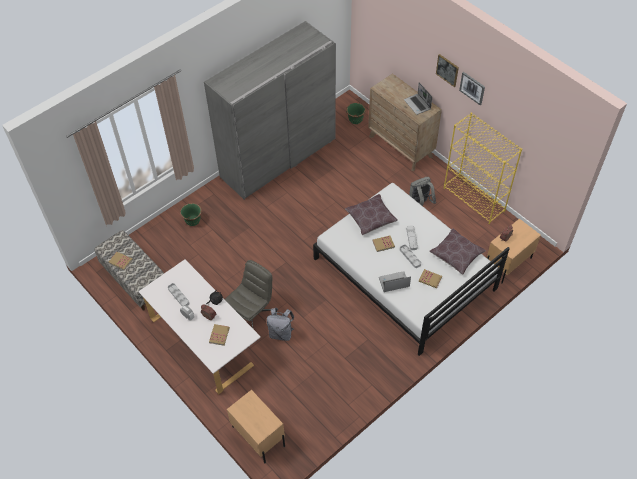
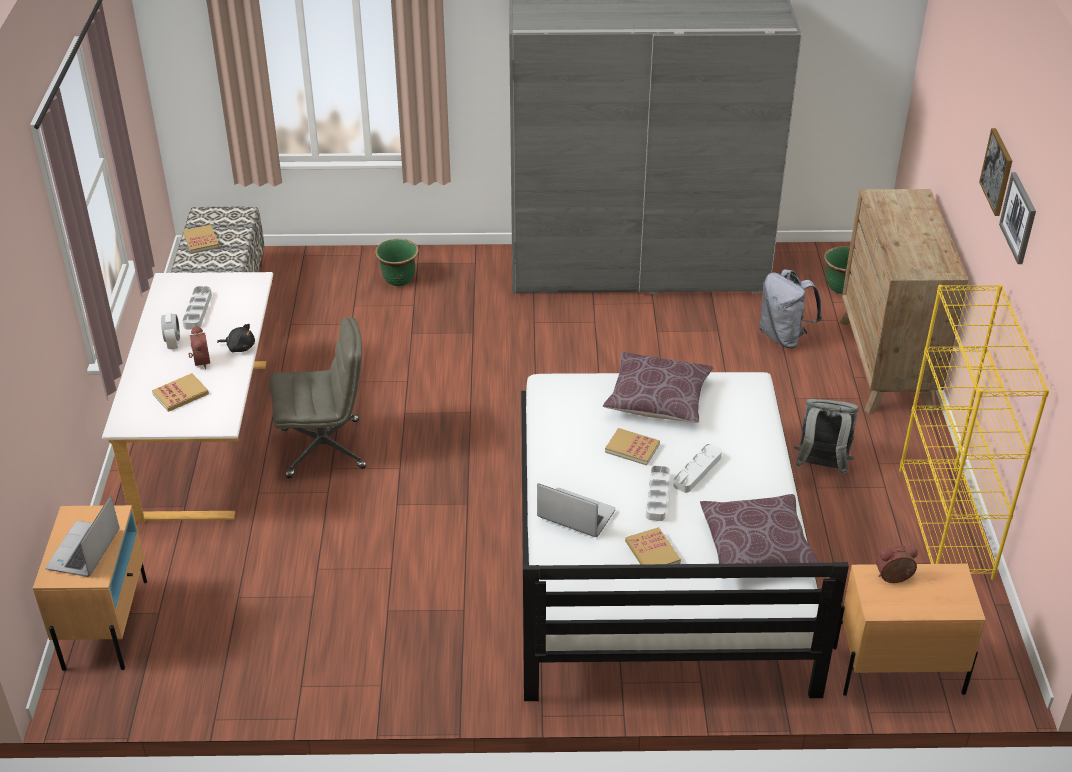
camera: 40 degrees right, 15 degrees down
grey backpack [267,308,294,341] -> grey backpack moved to [759,269,822,348]
laptop [404,82,432,115] -> laptop moved to [46,496,119,577]

